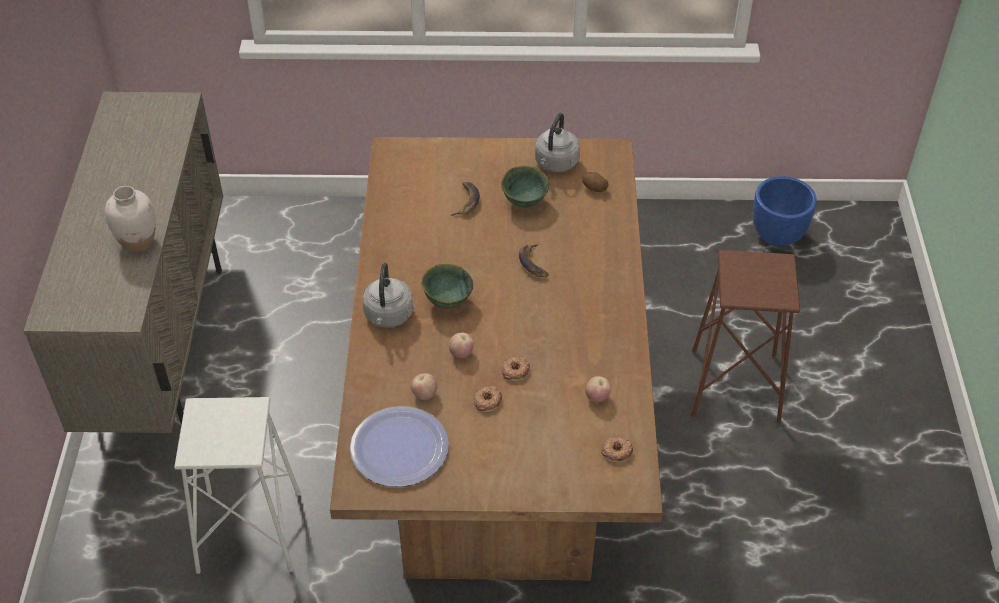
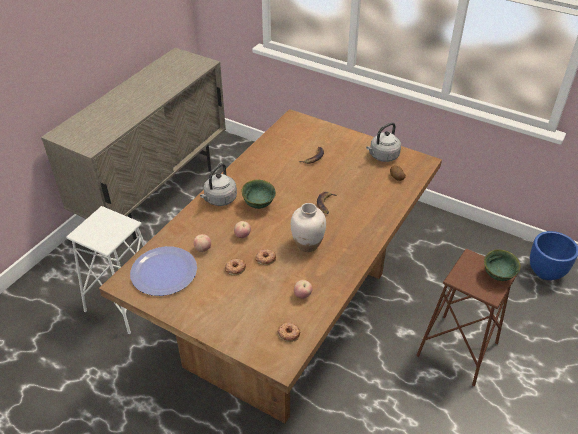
camera: 30 degrees right, 5 degrees down
white vase [105,186,156,252] -> white vase moved to [291,203,326,252]
green bowl [501,166,549,208] -> green bowl moved to [484,249,521,281]

